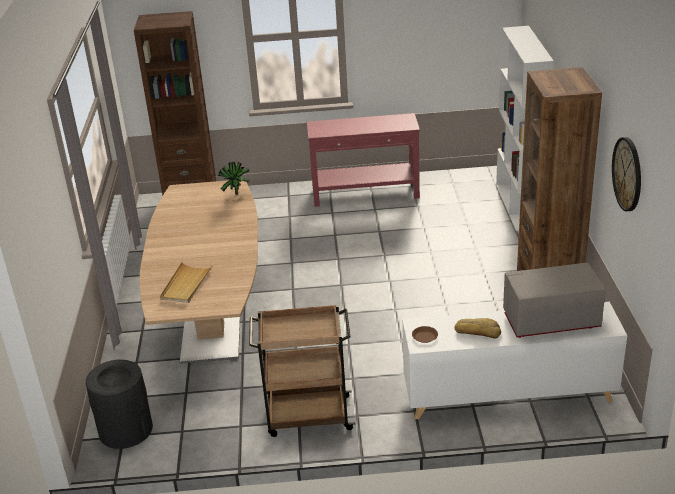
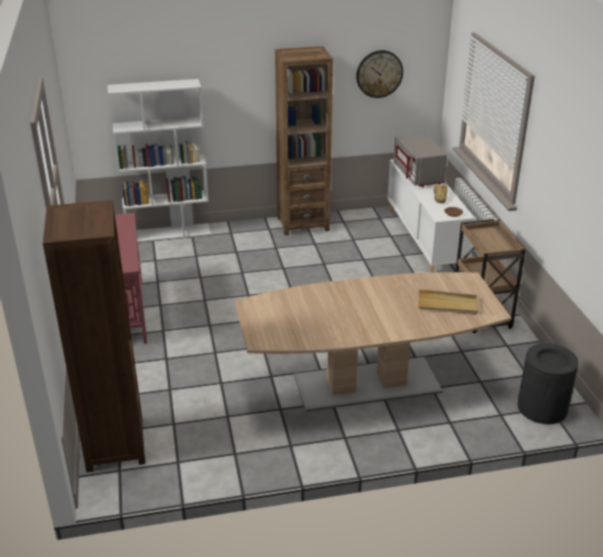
camera: 100 degrees left, 0 degrees up
potted plant [218,162,251,195] -> none

